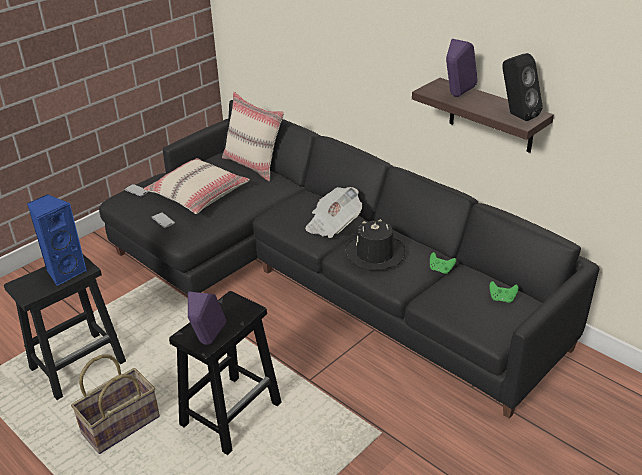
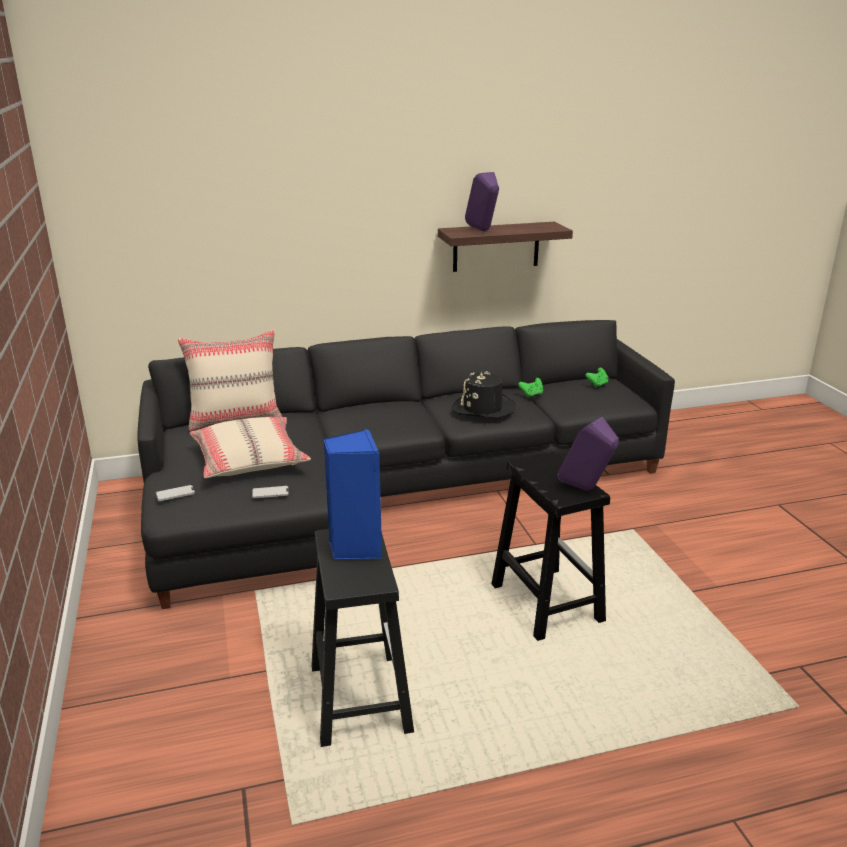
camera: 60 degrees left, 10 degrees down
basket [71,355,160,454] -> none
newspaper [305,187,362,238] -> none
black speaker [502,53,543,121] -> none

